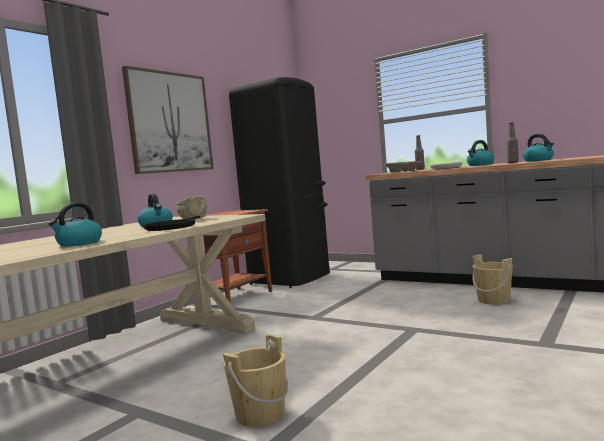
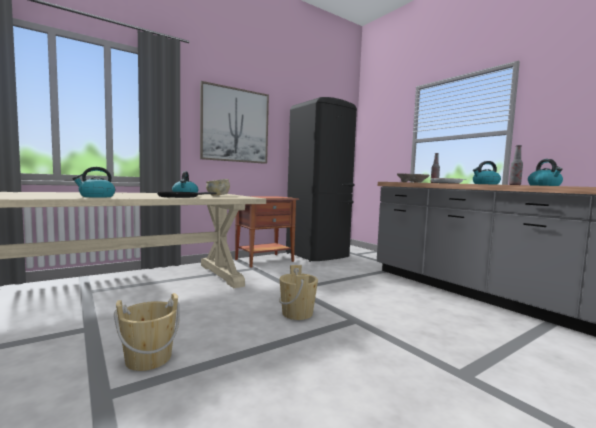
camera: 20 degrees right, 0 degrees up
beige bucket [472,254,513,305] -> beige bucket moved to [279,265,318,320]

